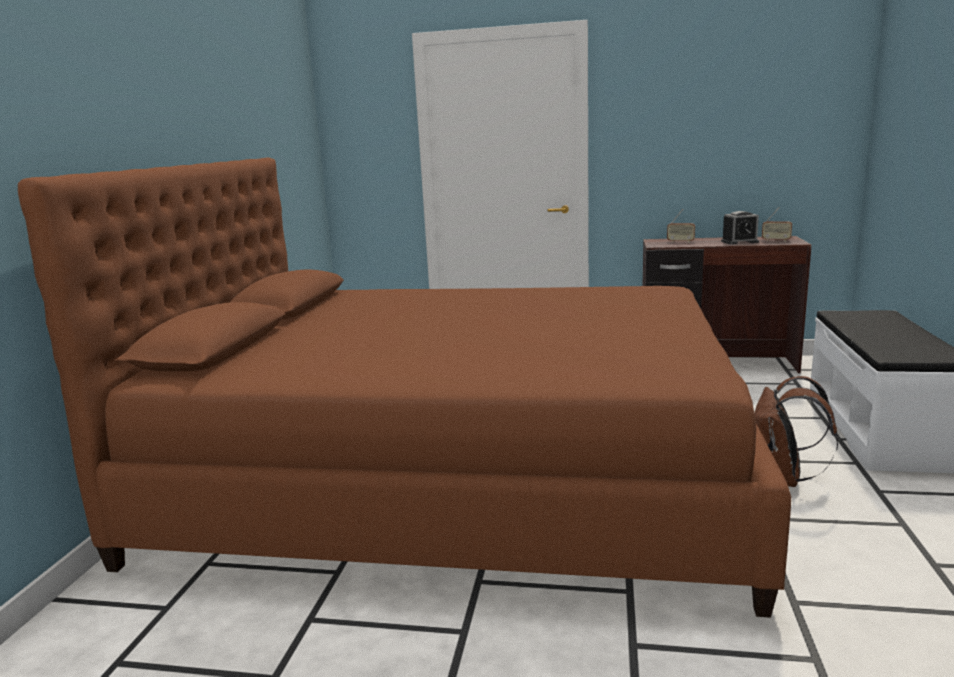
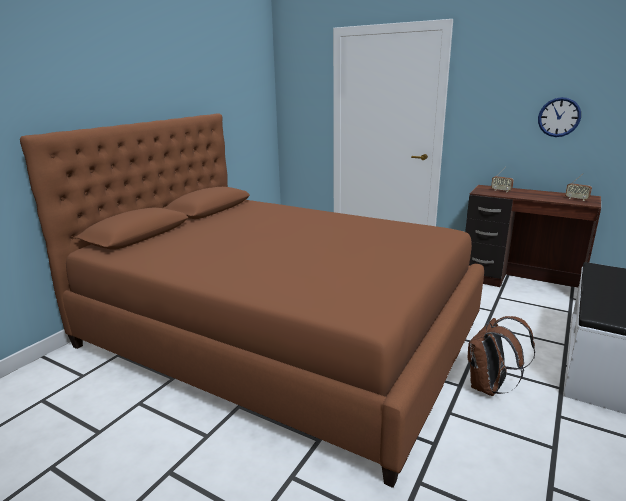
camera: 20 degrees right, 5 degrees up
alarm clock [721,211,759,245] -> none
none -> wall clock [538,97,581,137]

